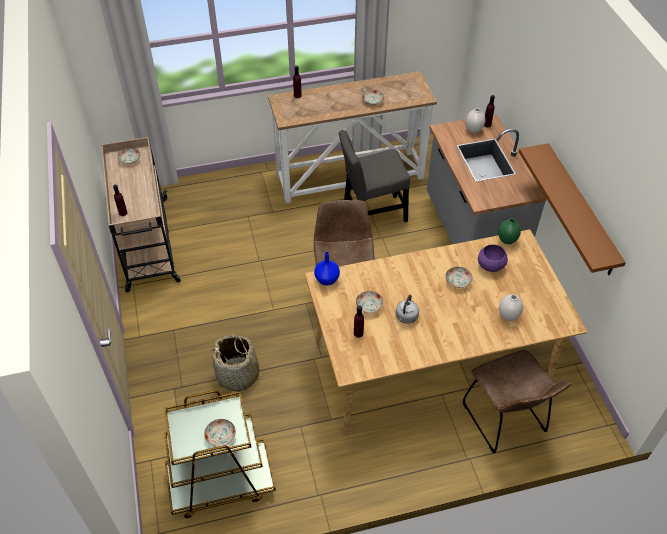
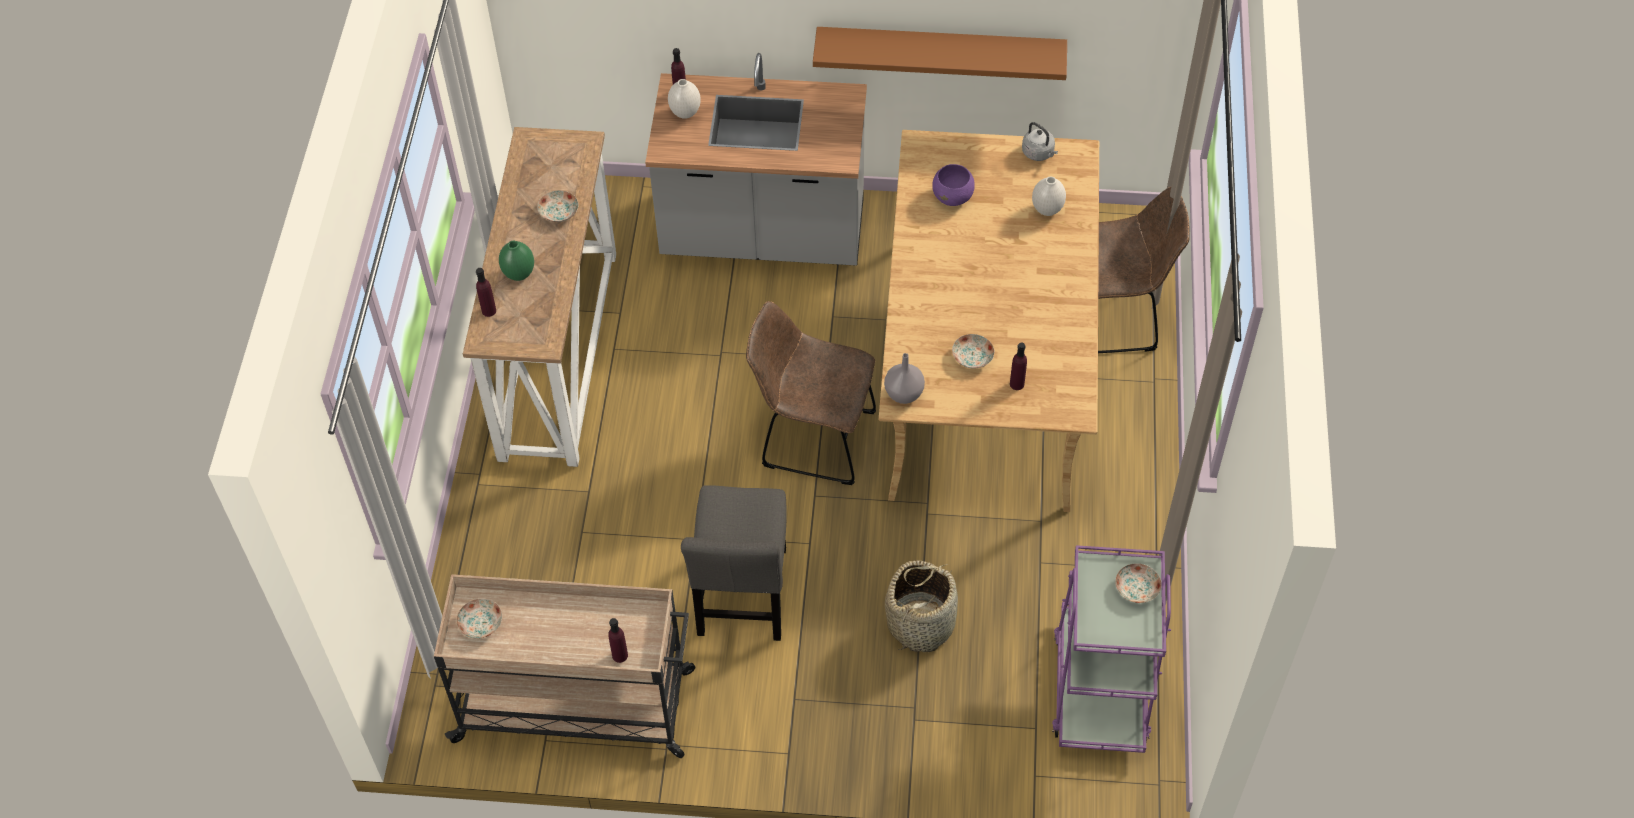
camera: 70 degrees left, 5 degrees up
brown cart [164,390,276,518] -> purple cart [1052,545,1171,753]
blue vase [314,252,340,285] -> grey vase [884,353,925,404]
grey chair [339,130,410,222] -> grey chair moved to [681,485,787,641]
grey kettle [396,295,419,324] -> grey kettle moved to [1022,122,1058,161]
plate [445,267,473,288] -> none
green vase [498,218,521,244] -> green vase moved to [499,241,534,281]

